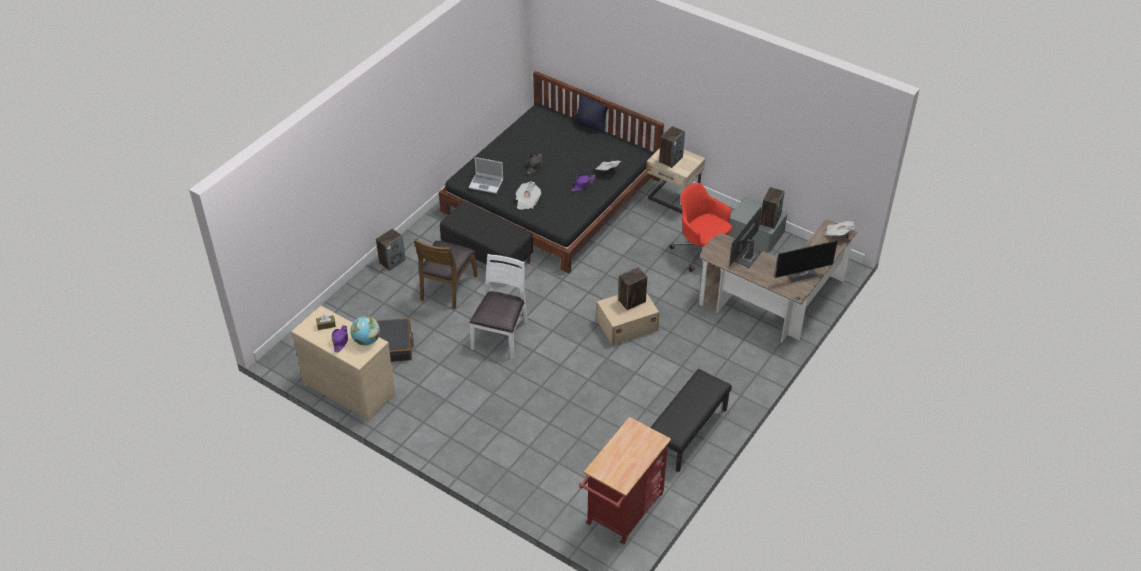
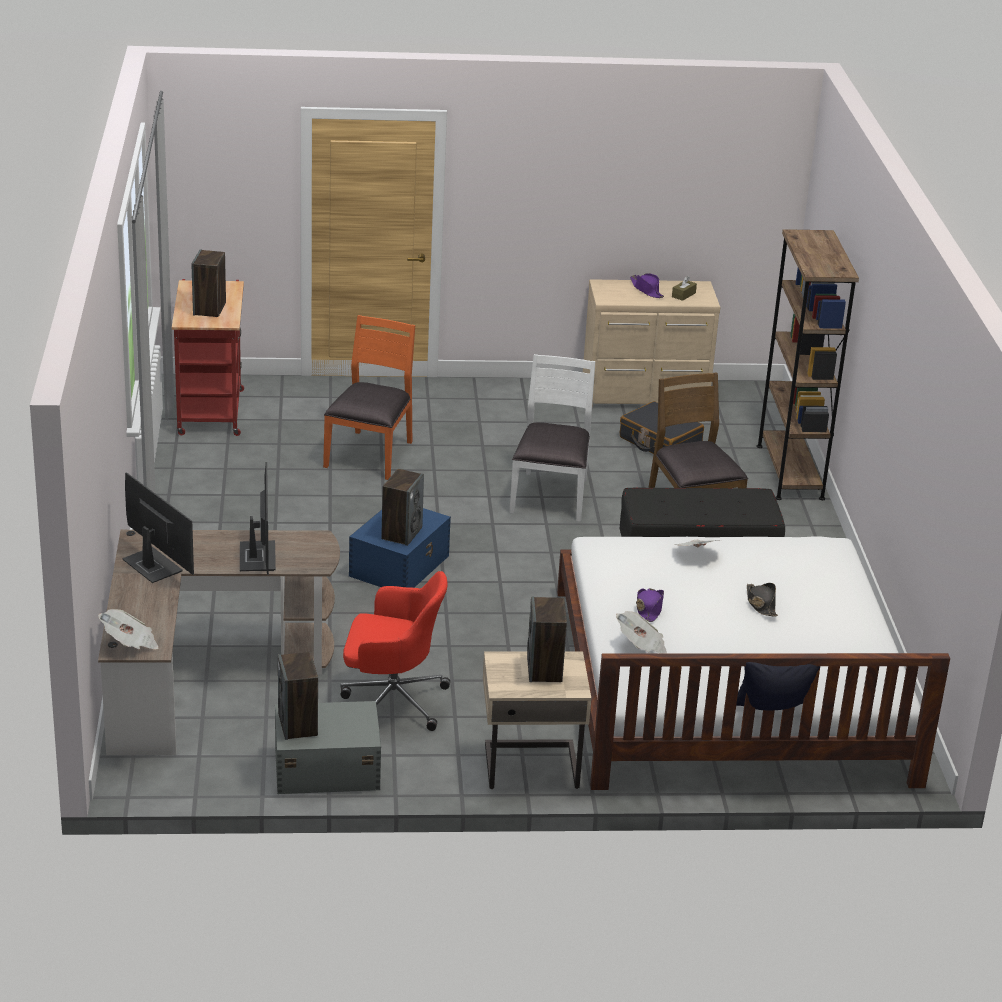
camera: 140 degrees right, 15 degrees down
globe [350,316,380,345] -> none
speaker [376,229,405,271] -> speaker moved to [192,249,226,317]
black bed [439,71,664,273] -> white bed [557,536,950,790]
laptop [469,157,503,194] -> none
white chair [469,254,528,359] -> white chair turned 150 degrees counterclockwise [509,354,595,522]
beige storage box [596,293,660,346] -> blue storage box [349,508,451,588]
black bench [650,369,732,472] -> none
monitor [775,240,838,282] -> monitor turned 105 degrees clockwise [122,472,194,583]
none -> orange chair [323,315,415,480]
none -> brown bookcase [756,229,859,500]

